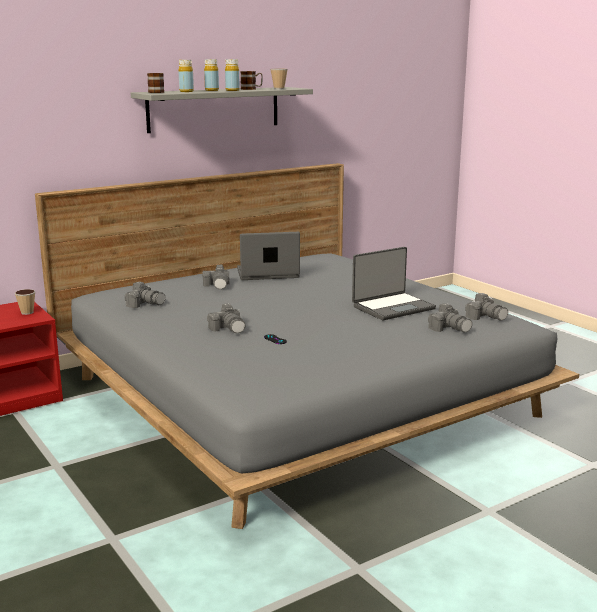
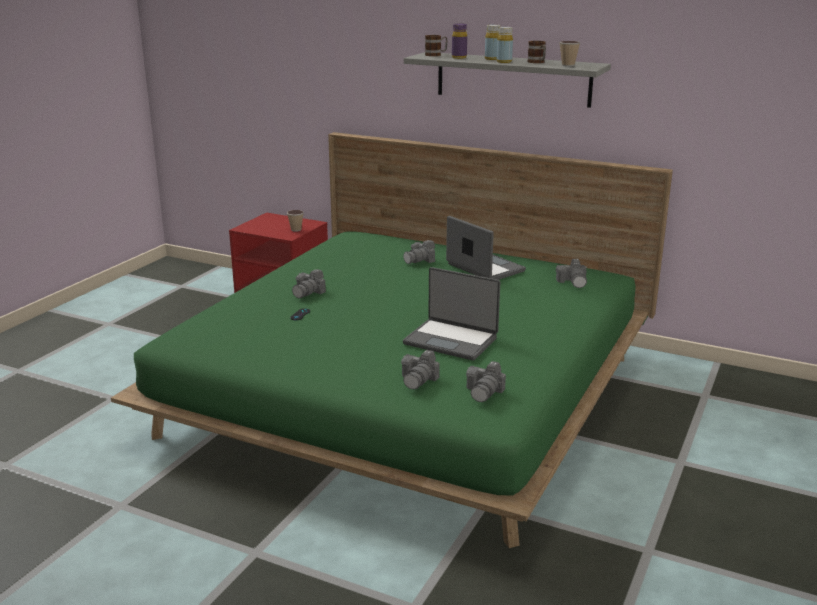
camera: 60 degrees right, 5 degrees up
grey bed [35,163,579,529] -> green bed [111,132,673,548]
camera [124,282,165,308] -> camera moved to [556,259,587,288]
yellow bottle [178,60,194,92] -> purple bottle [452,24,467,59]

